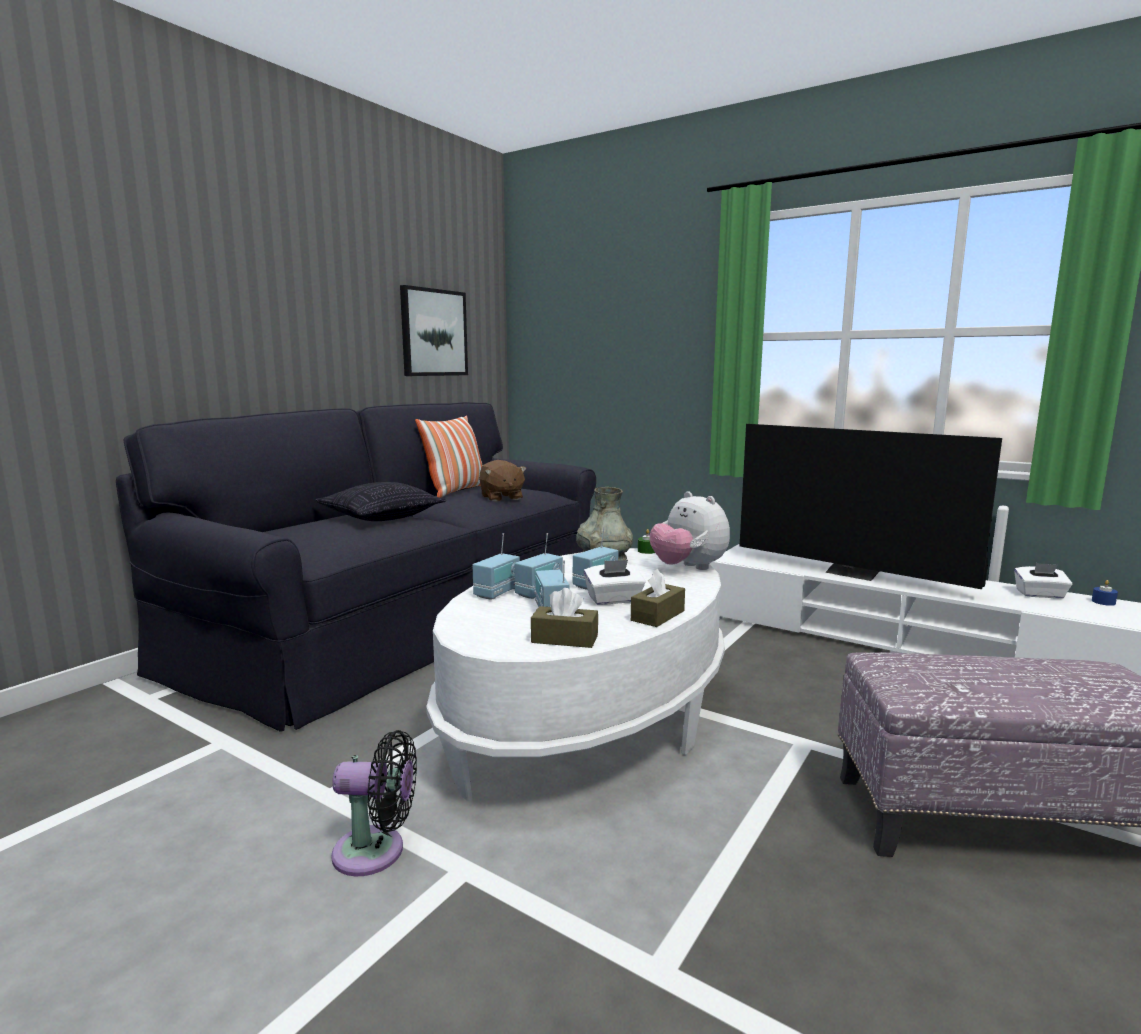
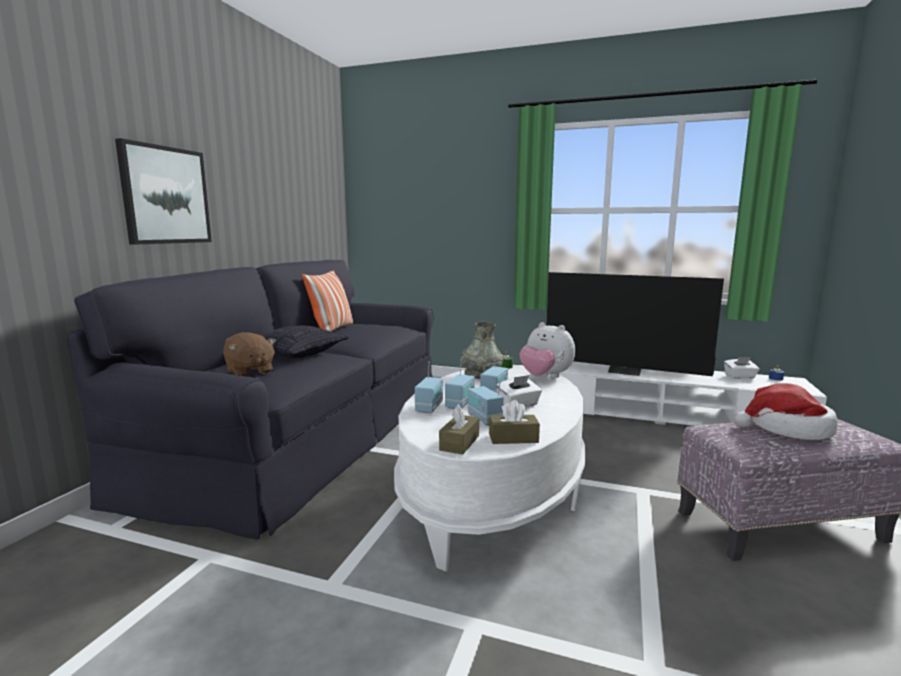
camera: 15 degrees left, 0 degrees up
black fan [331,730,417,876] -> none
picture [400,285,468,376] -> picture moved to [115,138,212,245]
brown plush toy [479,460,527,502] -> brown plush toy moved to [223,332,276,377]
brown tissue box [631,569,685,627] -> brown tissue box moved to [439,404,479,455]
none -> hat [734,383,837,440]

